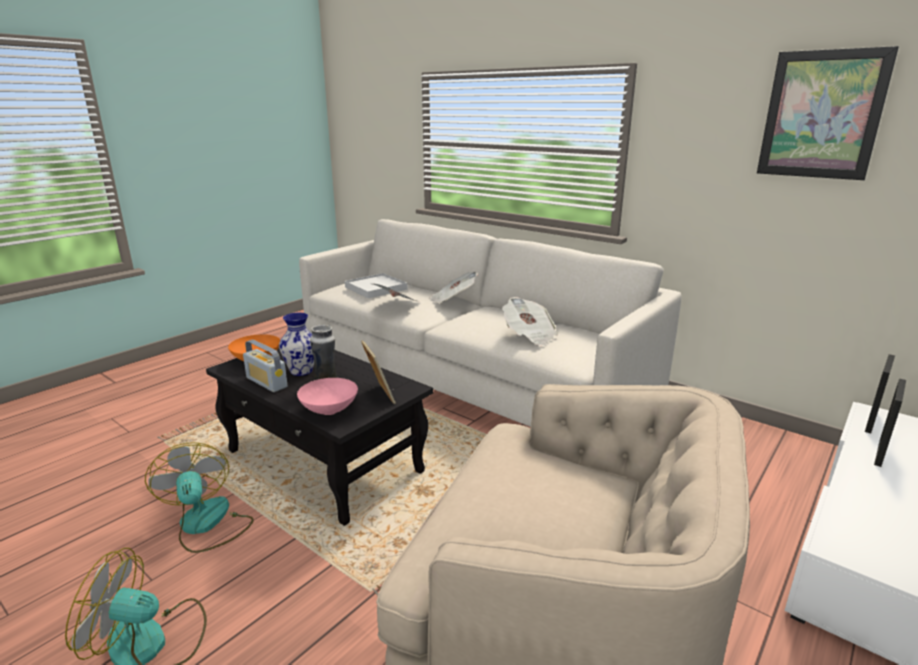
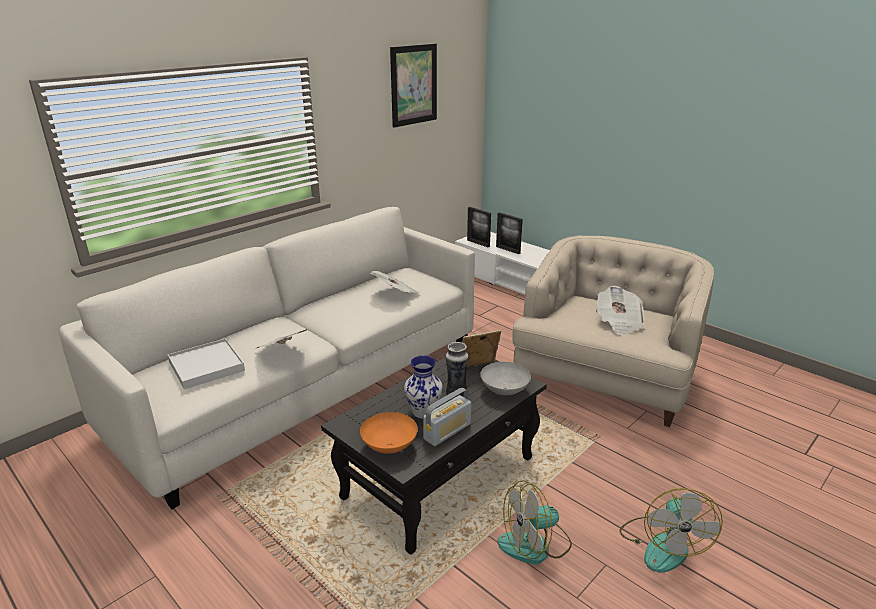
camera: 85 degrees left, 5 degrees up
pink bowl [297,378,358,415] -> grey bowl [480,362,531,395]
newspaper [429,272,478,304] -> newspaper moved to [596,286,644,335]

